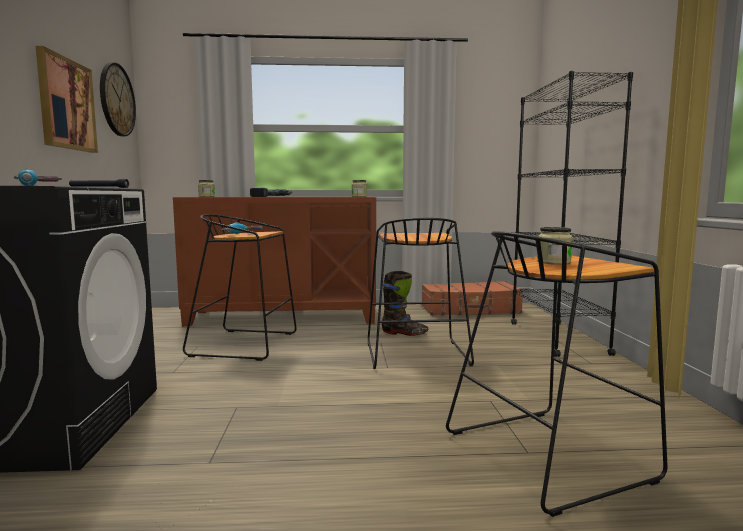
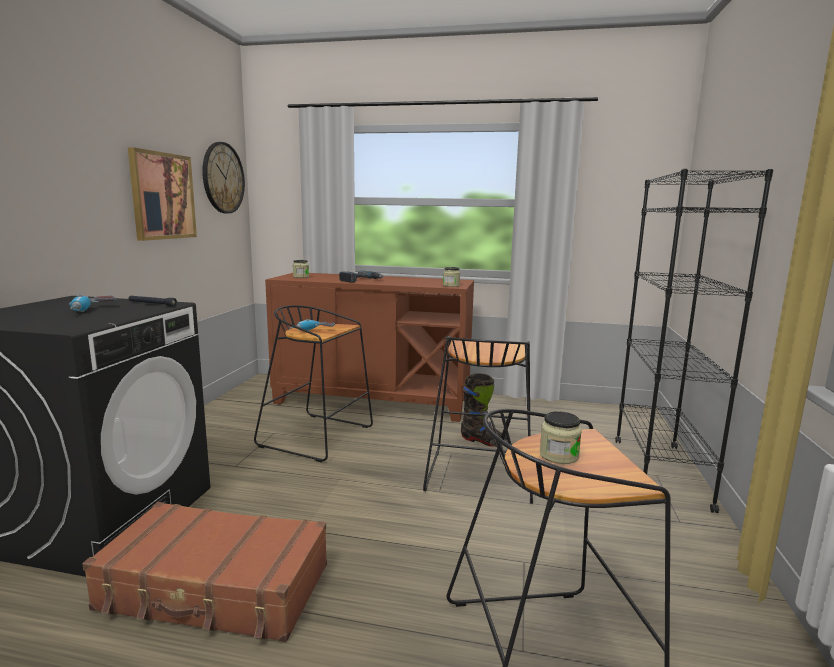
camera: 15 degrees right, 5 degrees up
brown suitcase [421,281,523,316] -> brown suitcase moved to [82,502,327,642]

